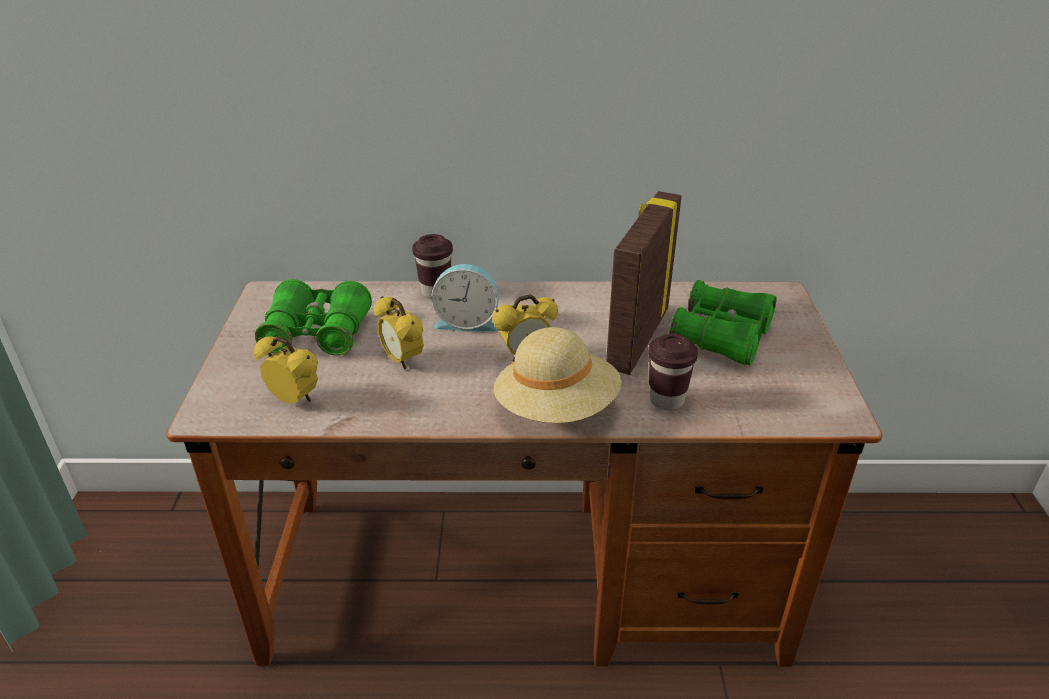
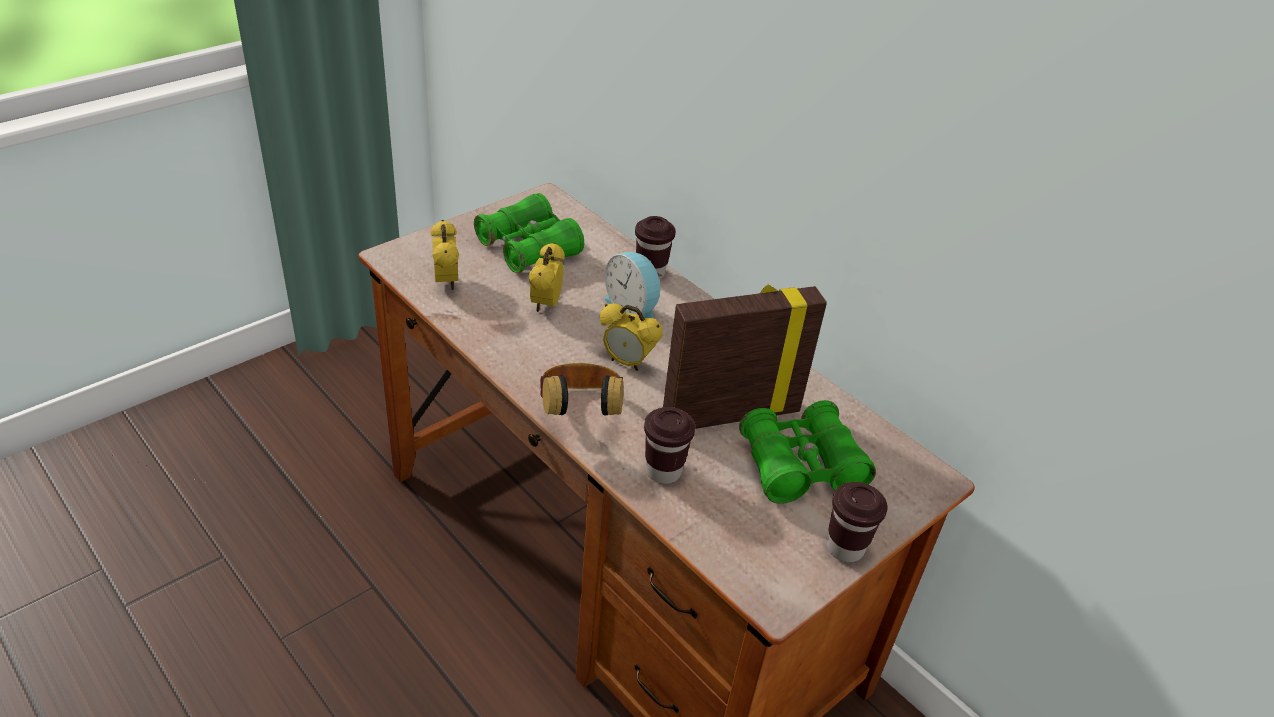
camera: 45 degrees right, 5 degrees up
beige hat [494,327,622,423] -> headphones [540,363,623,415]
none -> brown cup [827,482,888,562]

